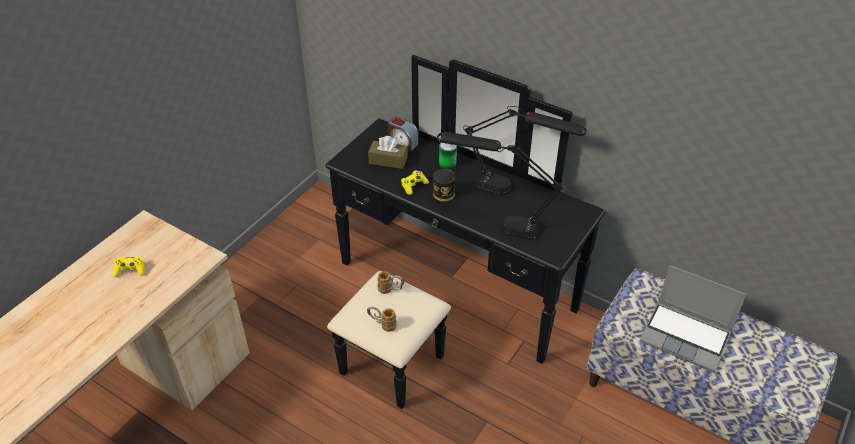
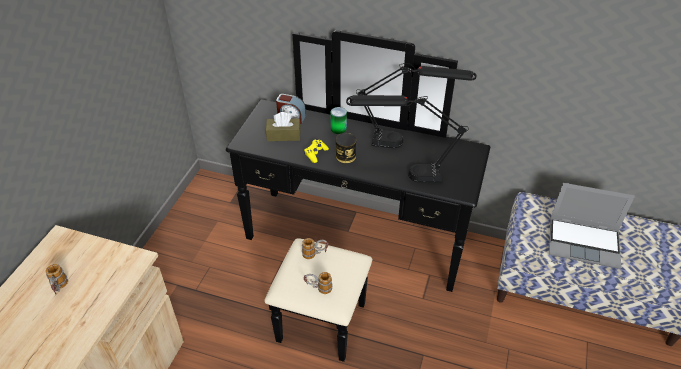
camera: 15 degrees left, 0 degrees up
yellow game controller [113,256,145,277] -> mug [45,264,68,295]

